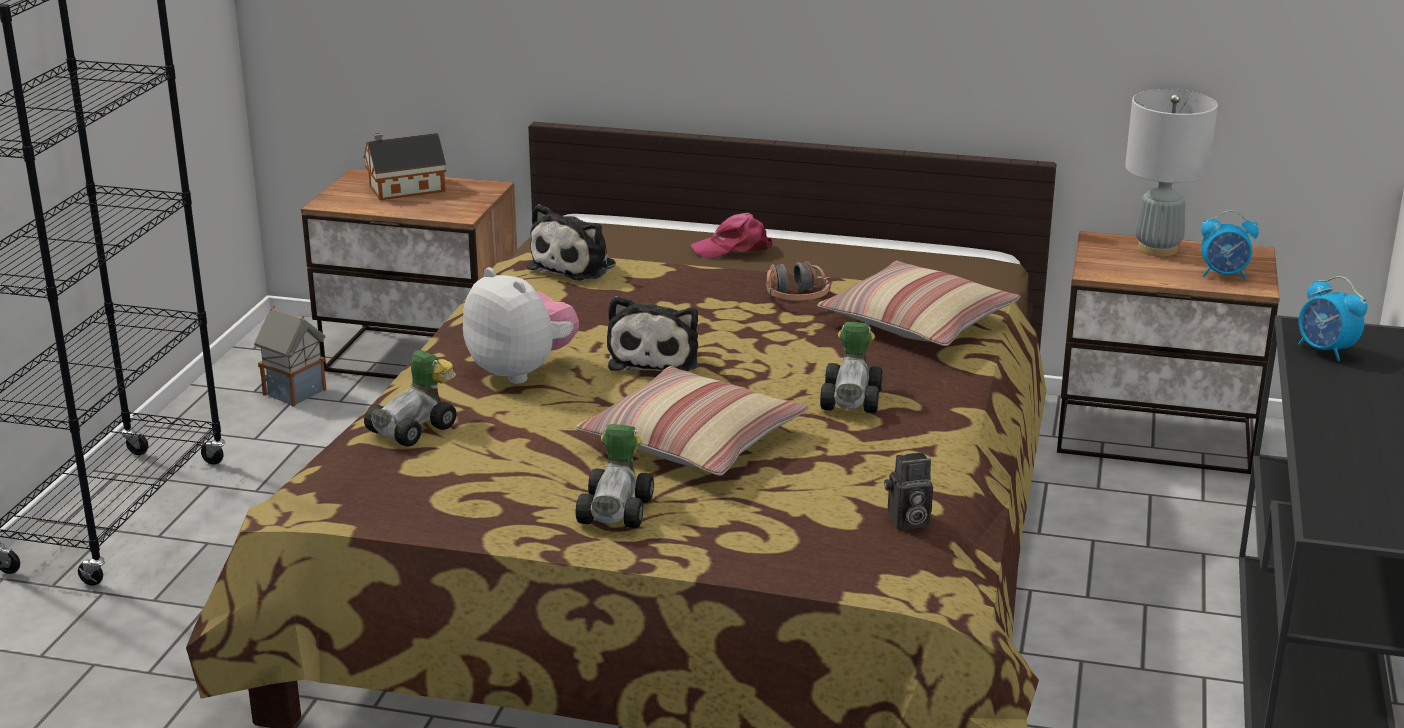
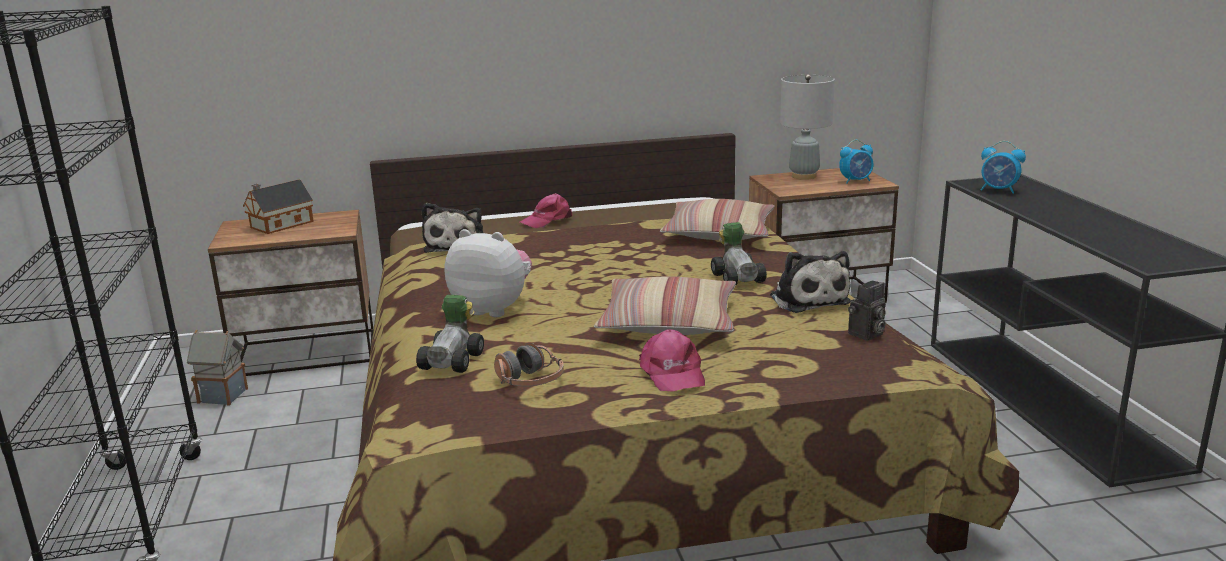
camera: 25 degrees left, 5 degrees down
toy car [576,424,654,528] -> pink cap [639,329,705,392]
plush toy [607,296,698,372] -> plush toy moved to [770,251,851,313]
headphones [766,261,831,301] -> headphones moved to [494,343,564,386]

